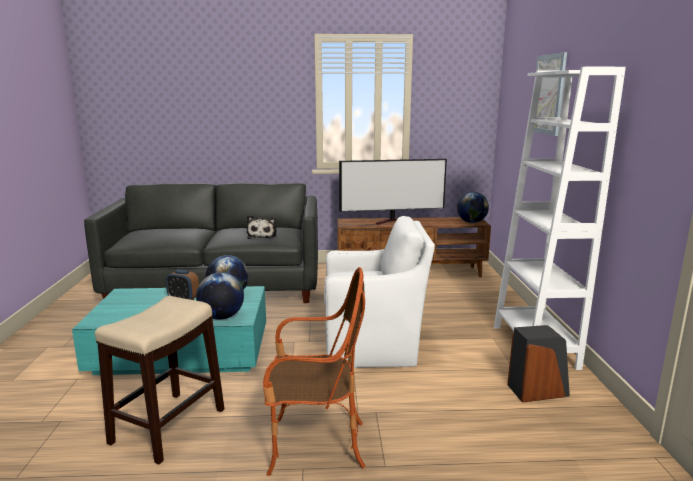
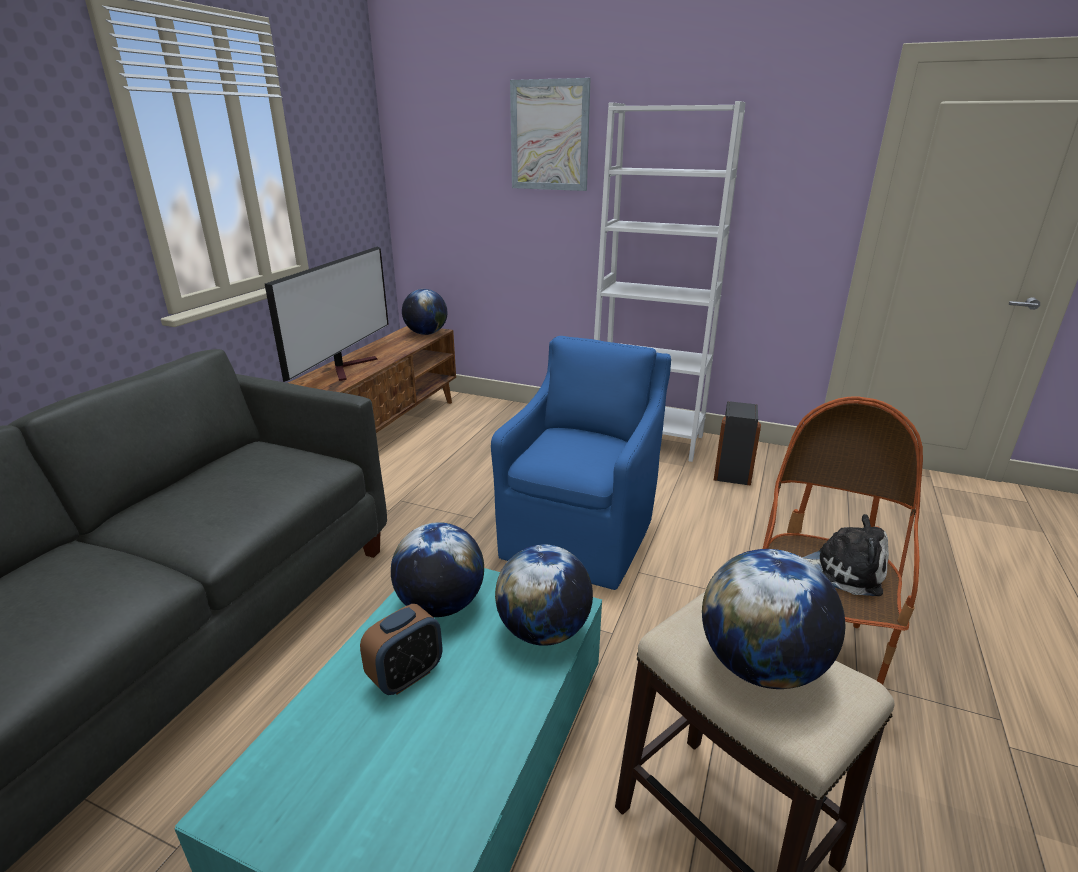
camera: 65 degrees left, 10 degrees up
plush toy [247,215,277,239] -> plush toy moved to [802,514,889,596]
white armchair [324,216,435,368] -> blue armchair [491,336,671,590]
none -> globe [702,549,845,689]

